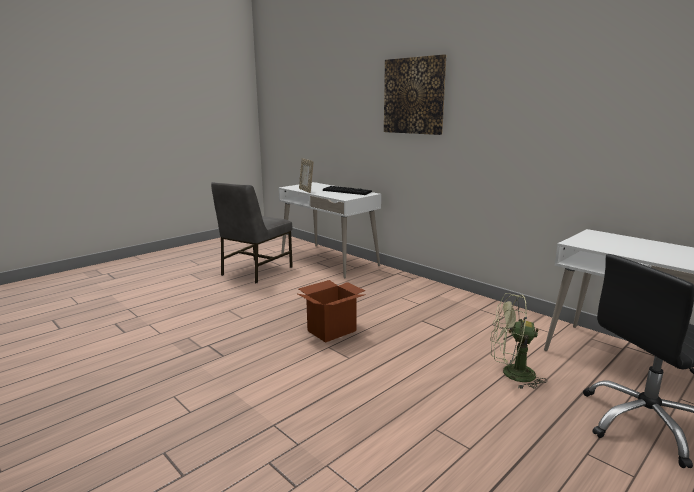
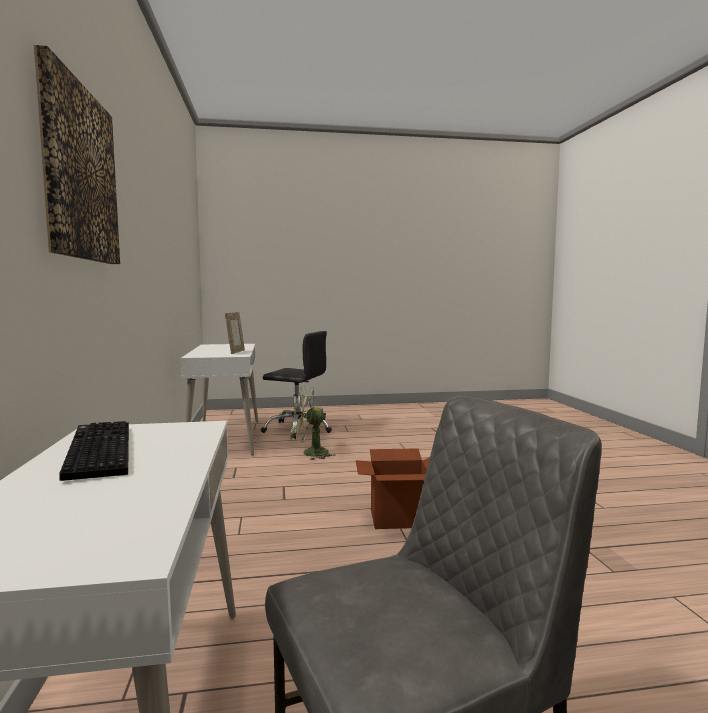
camera: 145 degrees left, 10 degrees down
picture frame [299,158,313,193] -> picture frame moved to [225,312,245,354]
green fan [490,293,548,389] -> green fan turned 135 degrees clockwise [291,386,336,460]

